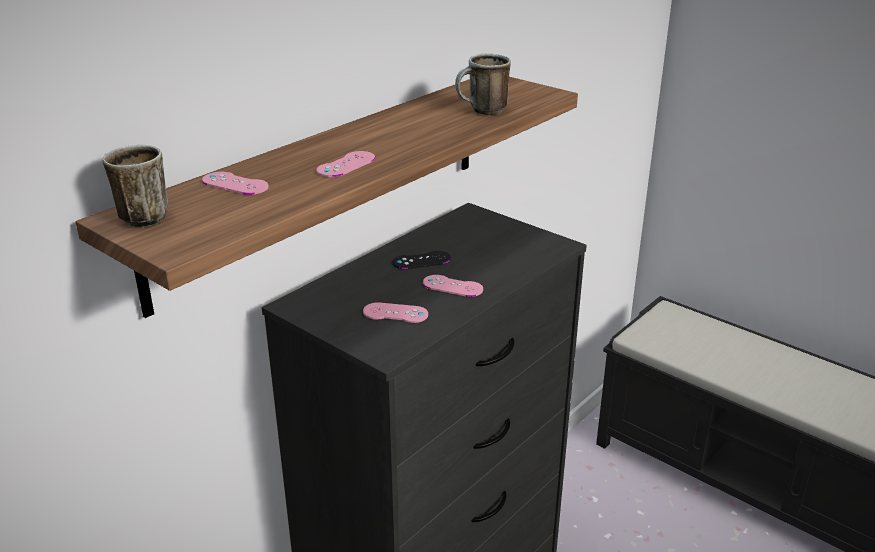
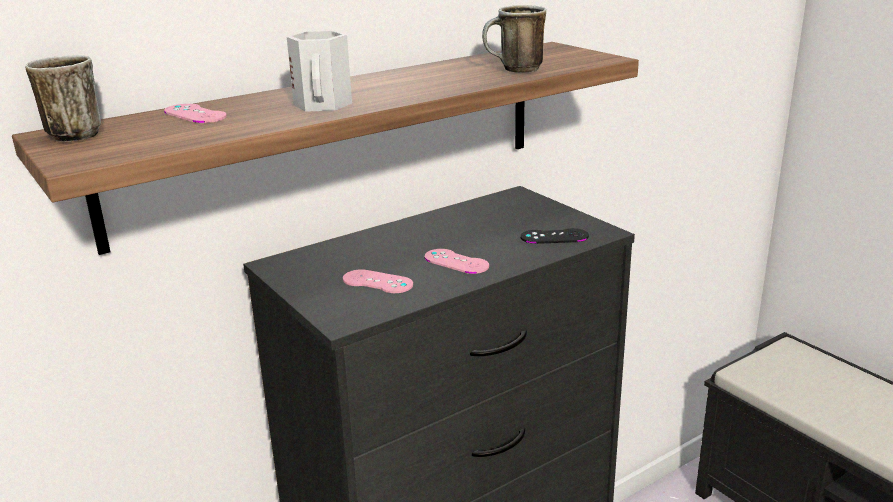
camera: 15 degrees right, 5 degrees down
pink game controller [316,151,375,177] -> white mug [287,31,352,112]
black game controller [392,251,451,269] -> black game controller moved to [521,228,589,244]

